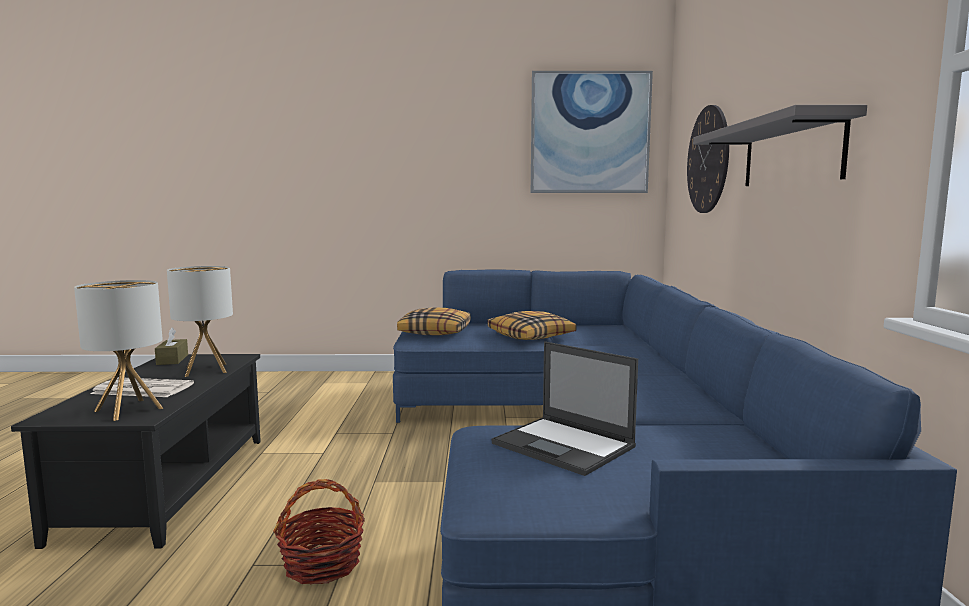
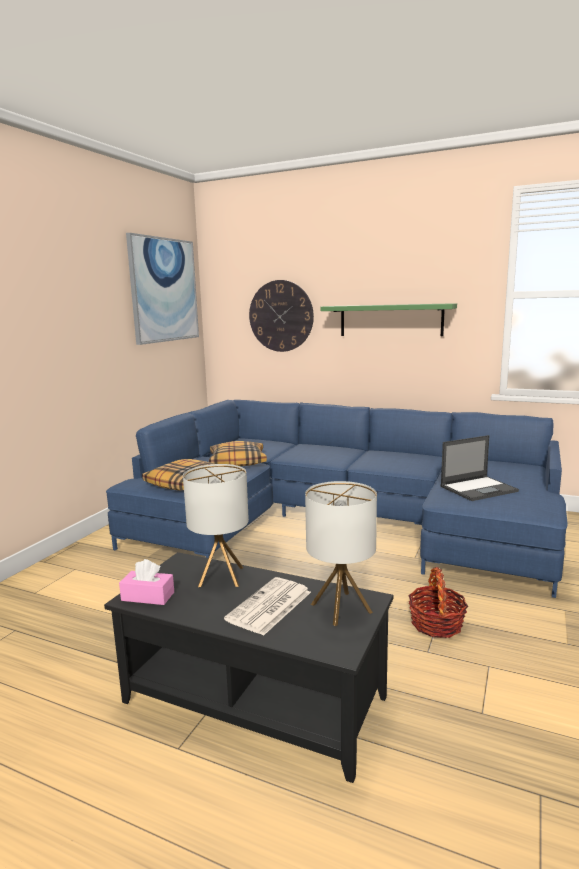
camera: 65 degrees left, 5 degrees up
brown tissue box [155,328,188,365] -> pink tissue box [119,559,174,605]
grey shelf [693,105,867,186] -> green shelf [320,303,457,336]

